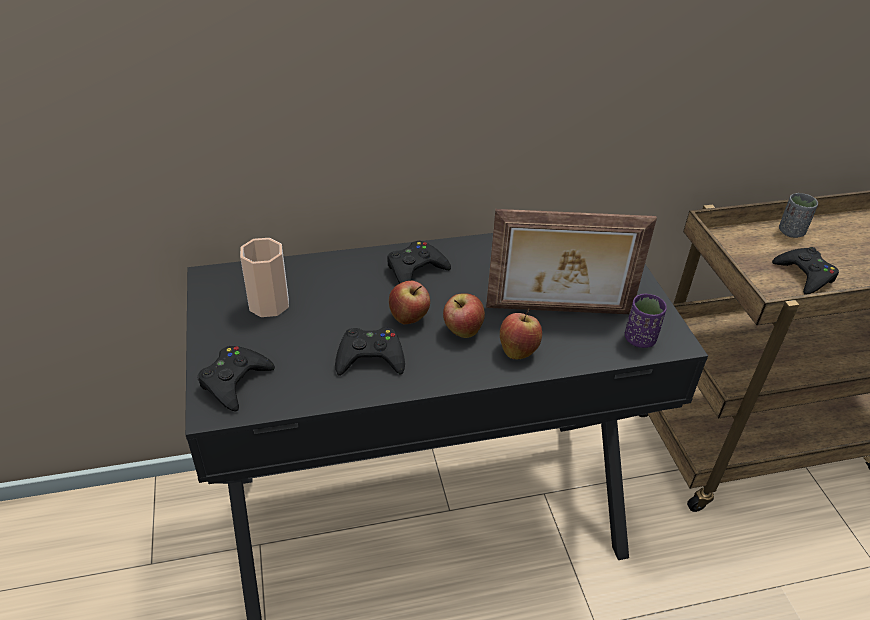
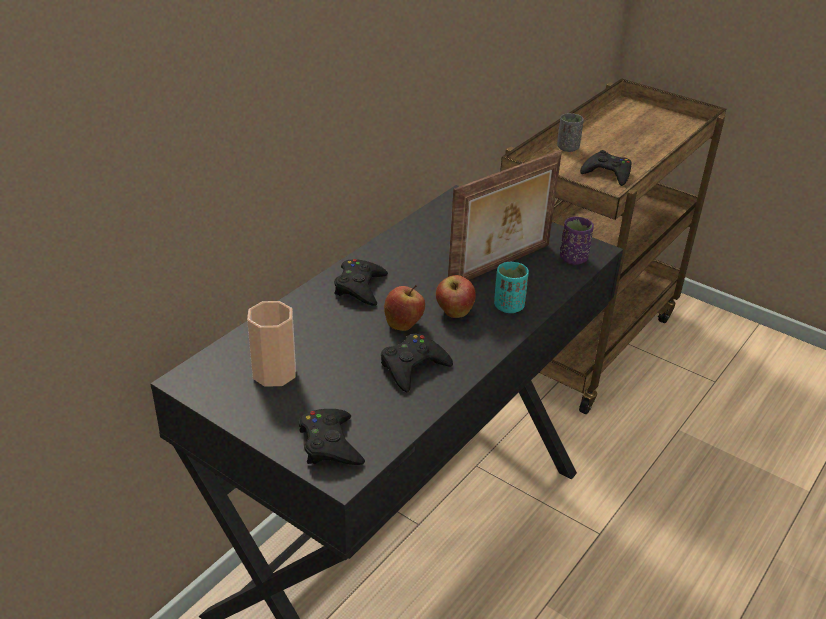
camera: 40 degrees left, 5 degrees down
apple [500,309,542,359] -> turquoise cup [494,262,529,313]

